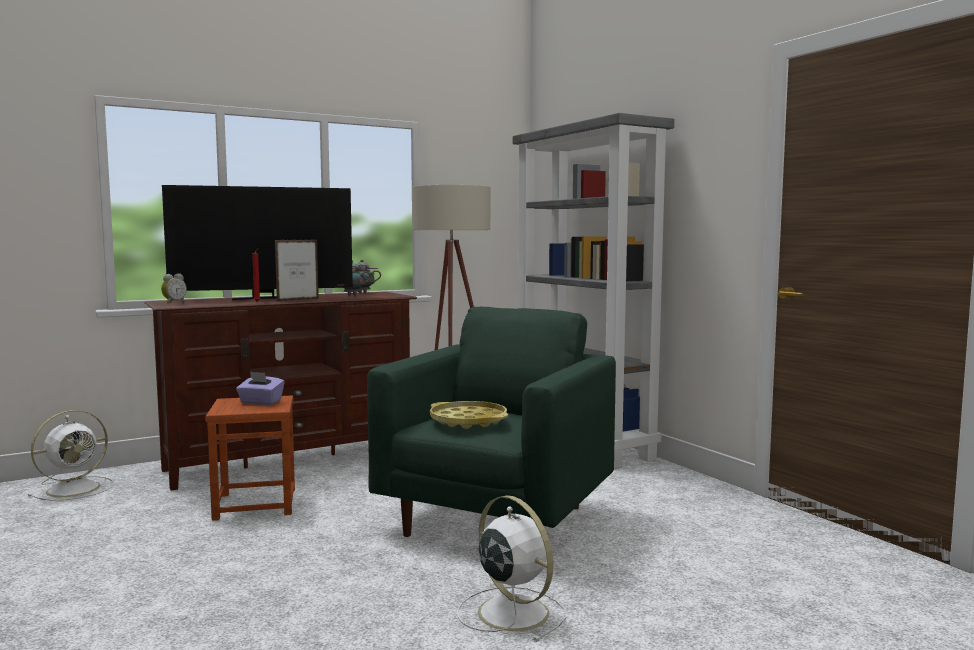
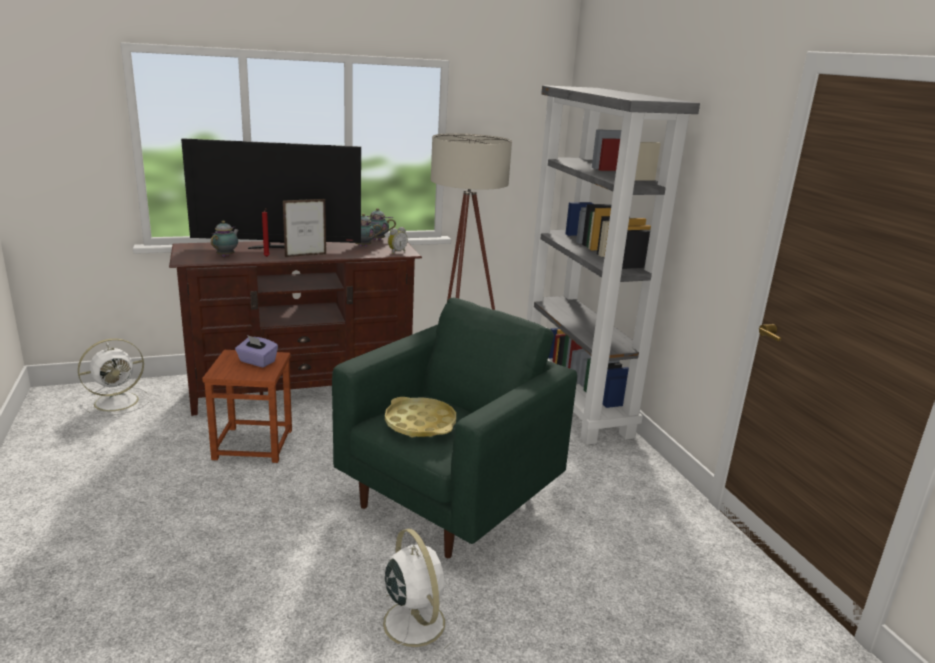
camera: 10 degrees right, 15 degrees up
alarm clock [161,273,187,304] -> alarm clock moved to [388,227,408,254]
none -> teapot [211,221,239,257]

